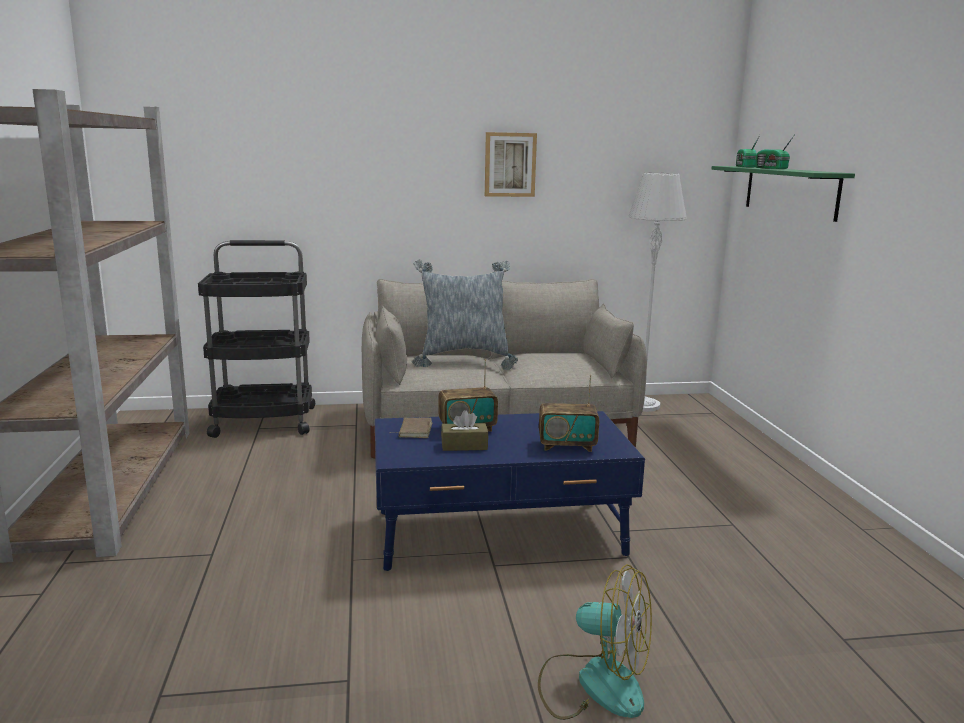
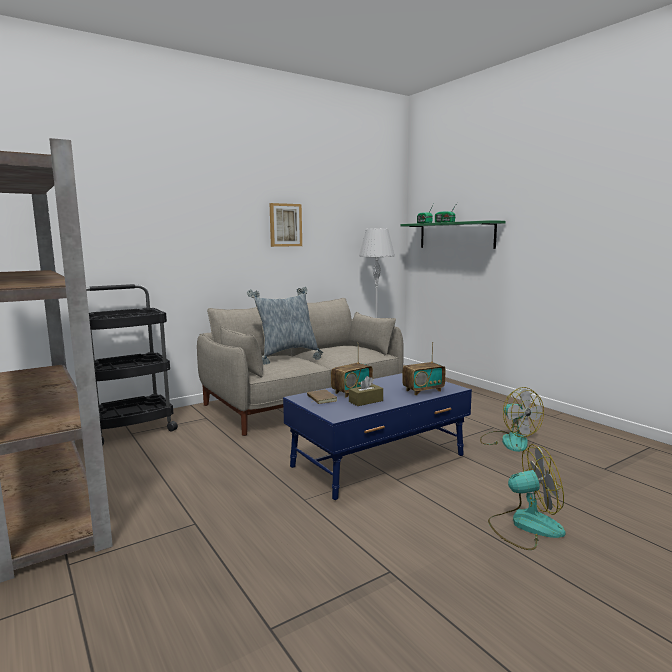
camera: 25 degrees left, 5 degrees down
none -> fan [480,387,544,452]

